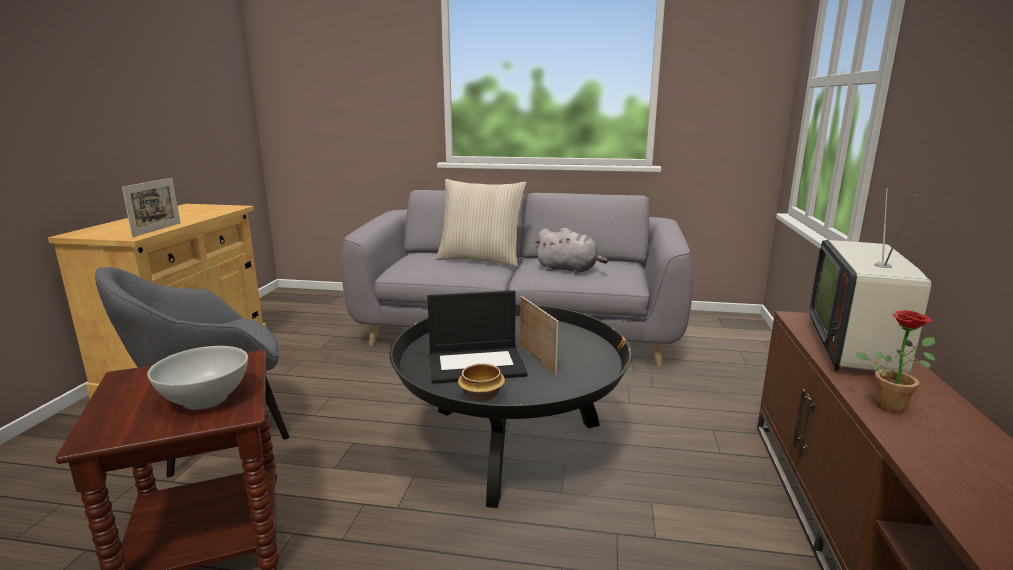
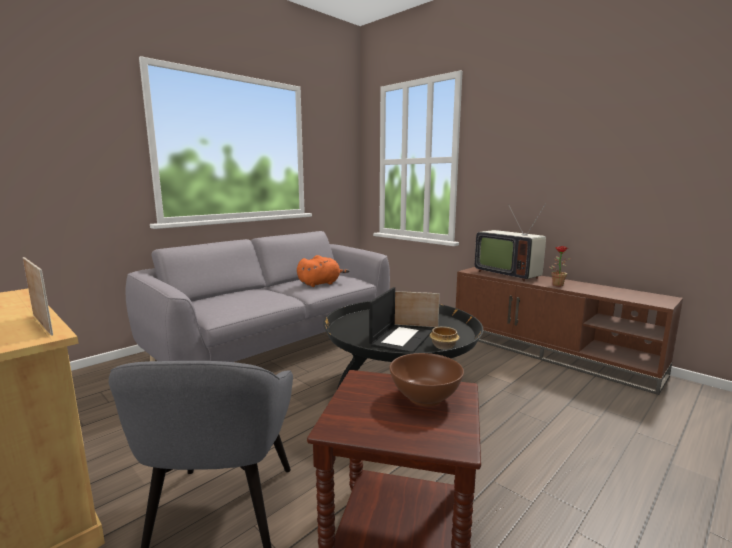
camera: 55 degrees left, 5 degrees down
white bowl [147,346,248,410] -> brown bowl [389,353,464,406]
beige pillow [436,179,526,267] -> none
grey plush toy [534,228,608,274] -> orange plush toy [297,255,350,287]

